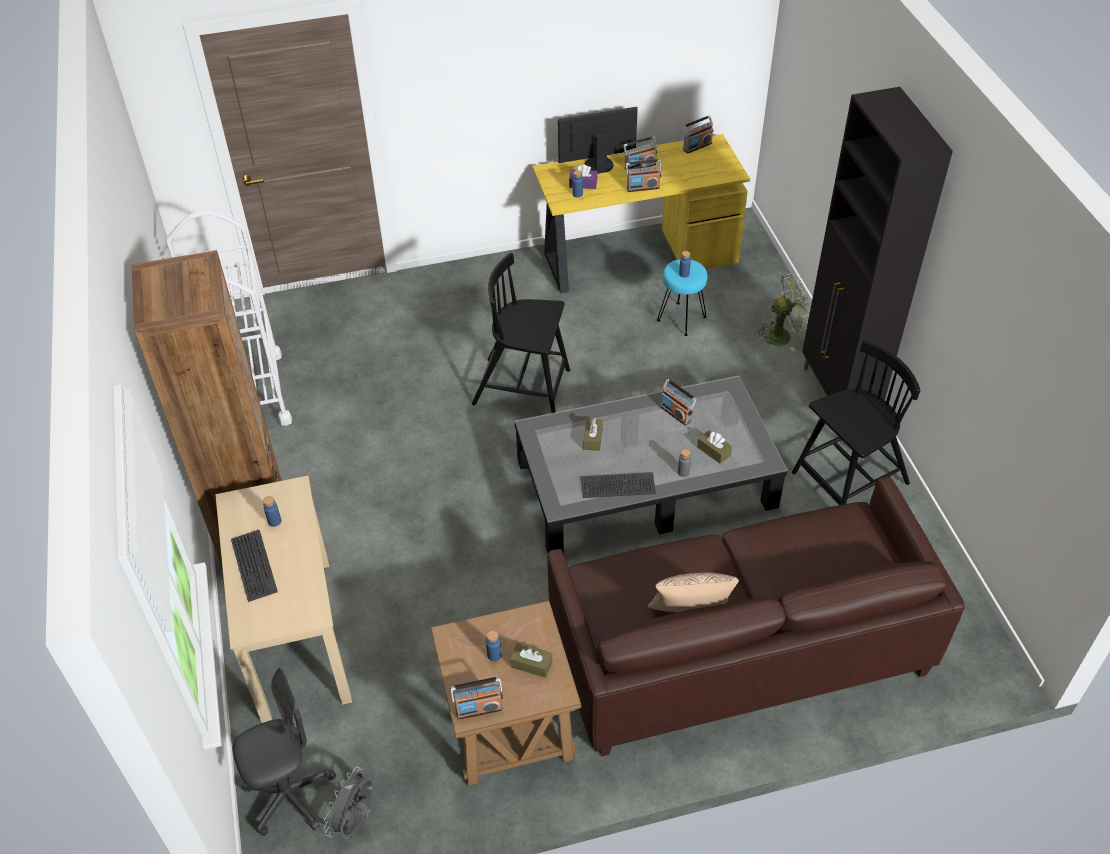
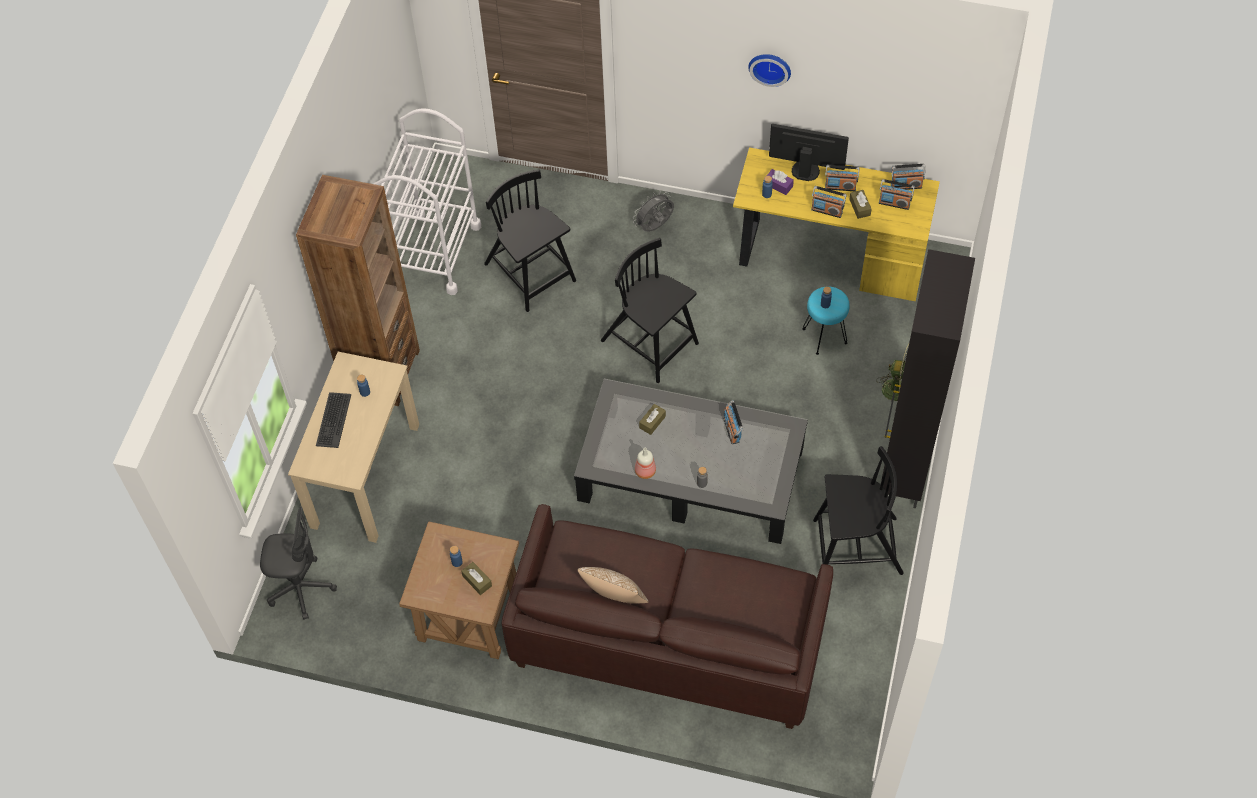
camera: 30 degrees right, 10 degrees up
grey fan [323,767,374,839] -> grey fan moved to [633,191,674,232]
radio [450,677,503,720] -> radio moved to [879,179,915,210]
keyboard [581,472,656,498] -> bottle [635,448,656,479]
brown tissue box [697,430,732,464] -> brown tissue box moved to [849,190,871,219]
none -> black chair [484,169,576,312]
none -> wall clock [748,54,791,87]

